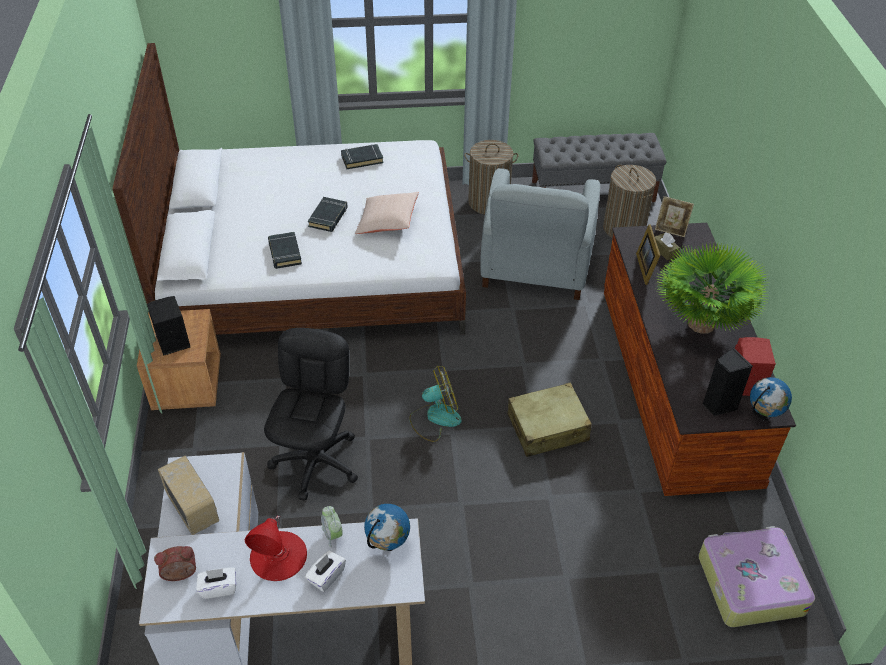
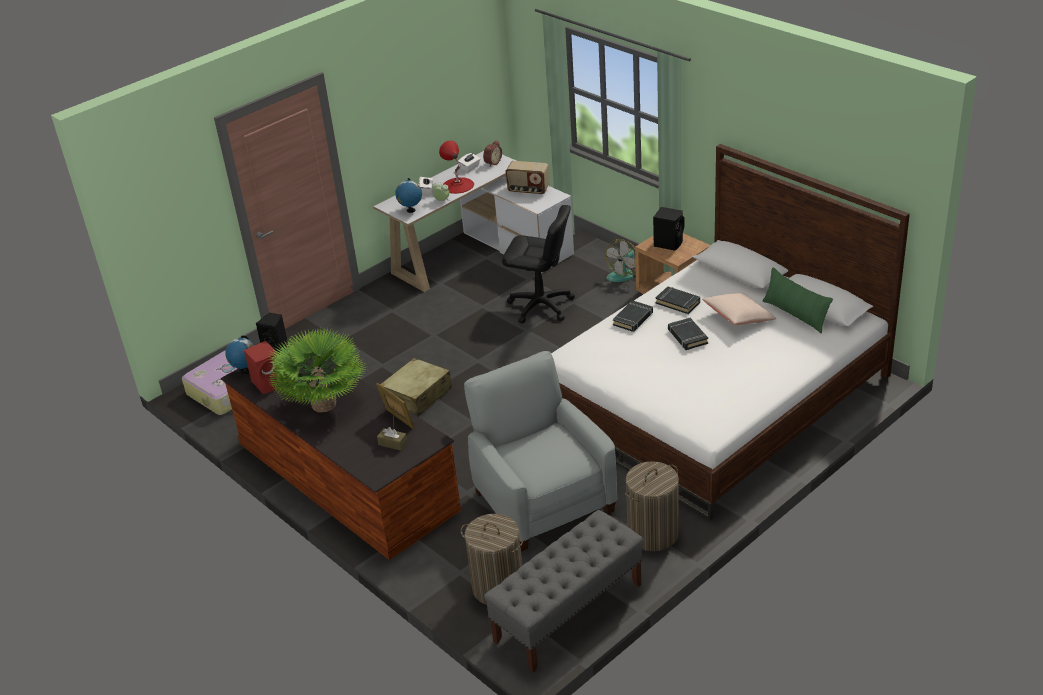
camera: 145 degrees right, 10 degrees down
black office chair [264,328,358,501] -> black office chair turned 45 degrees counterclockwise [502,205,575,323]
black book [341,144,384,169] -> black book moved to [613,300,653,332]
beige pillow [355,192,419,234] -> beige pillow moved to [702,293,776,325]
fan [409,366,462,442] -> fan moved to [606,239,636,282]
picture frame [655,196,694,237] -> none
none -> green pillow [763,268,833,333]

